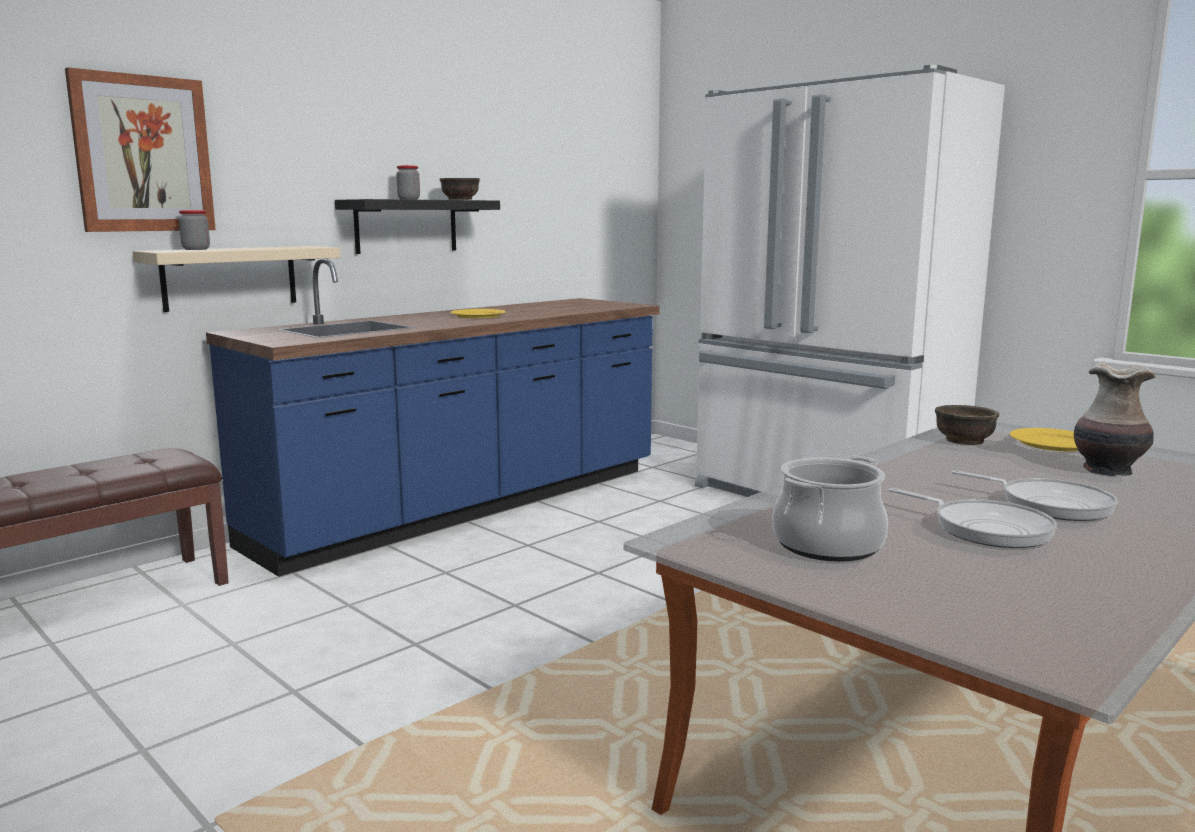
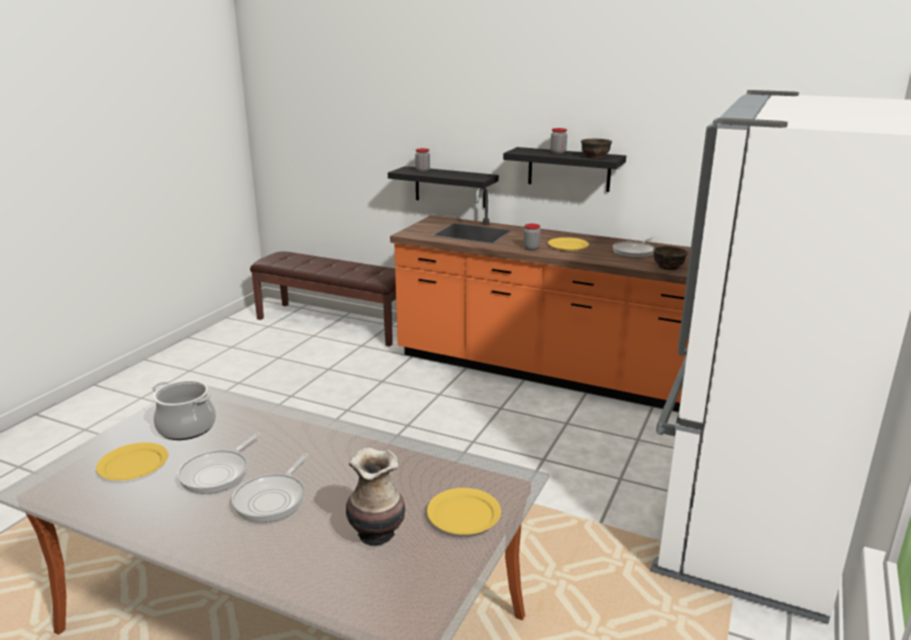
camera: 70 degrees right, 10 degrees up
picture [65,67,216,232] -> none
beige shelf [132,246,340,312] -> black shelf [388,166,499,208]
blue counter [206,259,660,577] -> orange counter [390,188,691,412]
brown bowl [935,405,999,445] -> brown bowl moved to [653,246,687,270]
none -> yellow plate [96,442,168,481]
none -> jar [523,224,541,250]
none -> frying pan [613,237,654,258]

